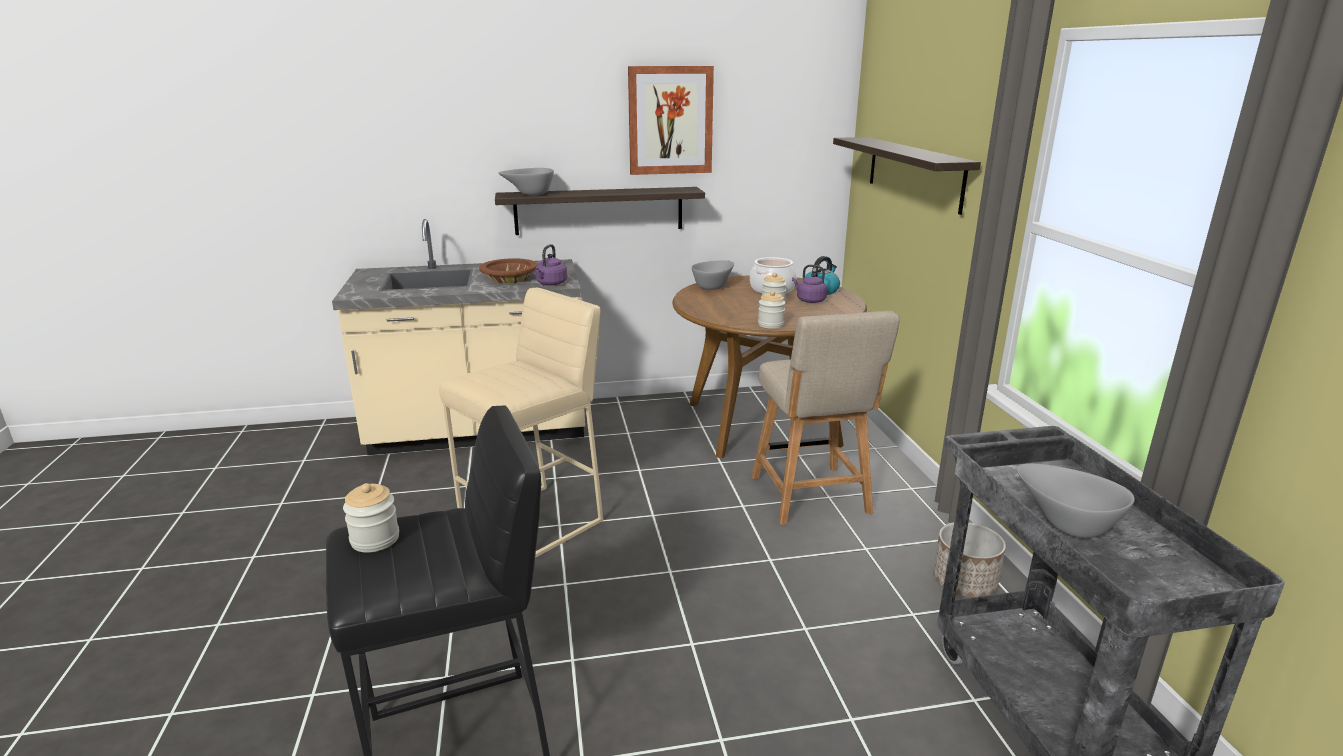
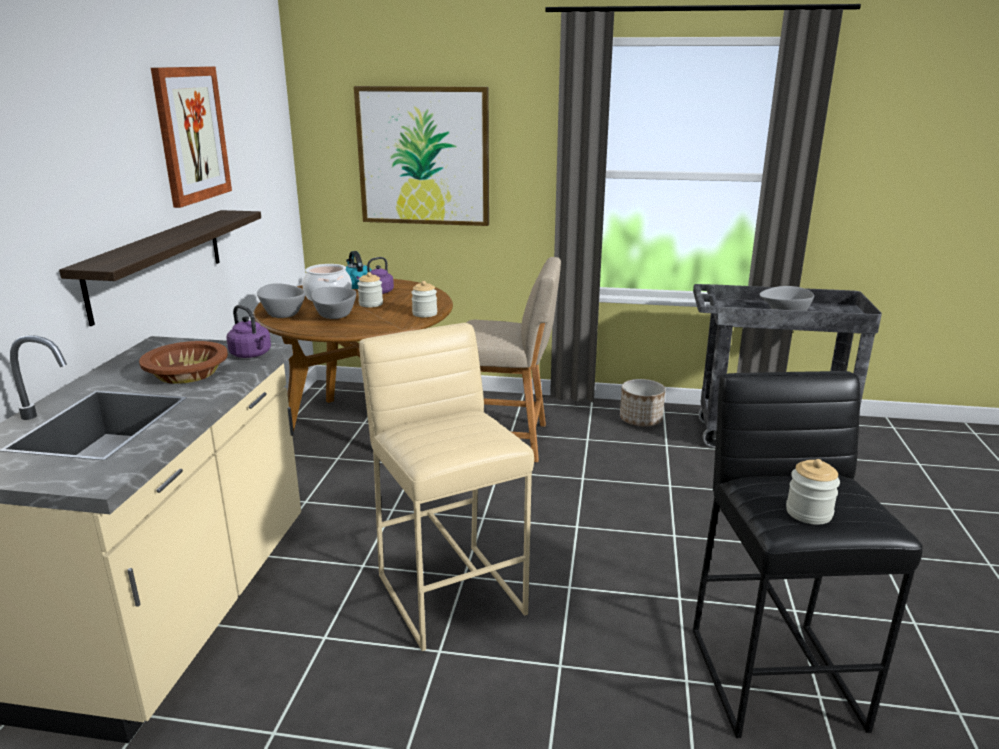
camera: 70 degrees left, 0 degrees up
grey bowl [498,168,554,195] -> grey bowl moved to [311,287,357,319]
shelf [833,137,981,215] -> picture [354,86,489,226]

